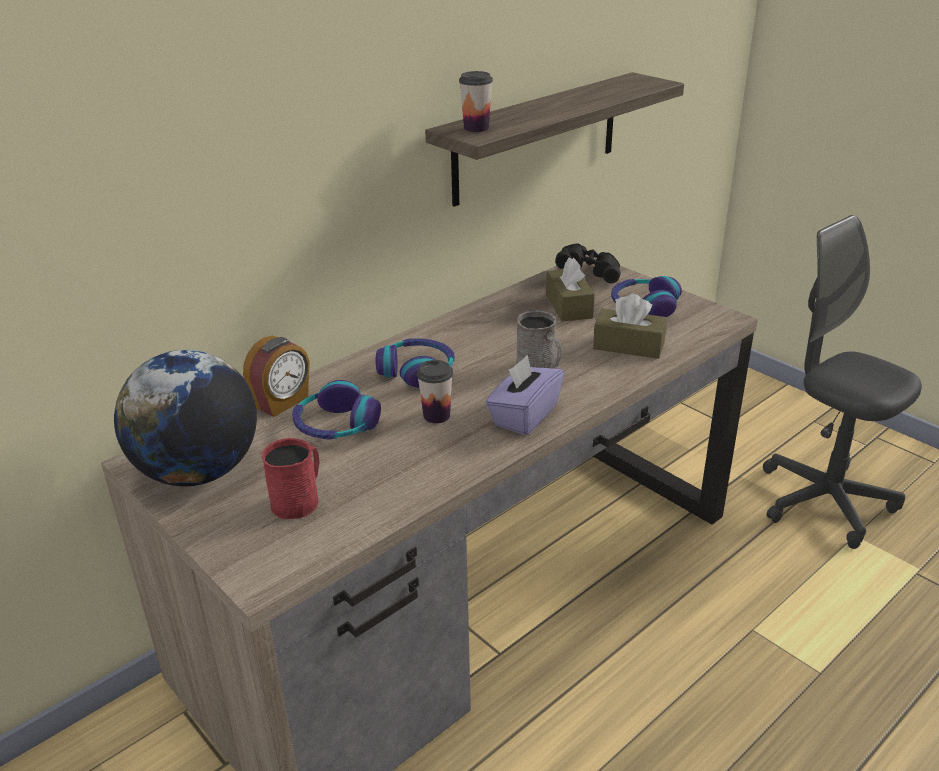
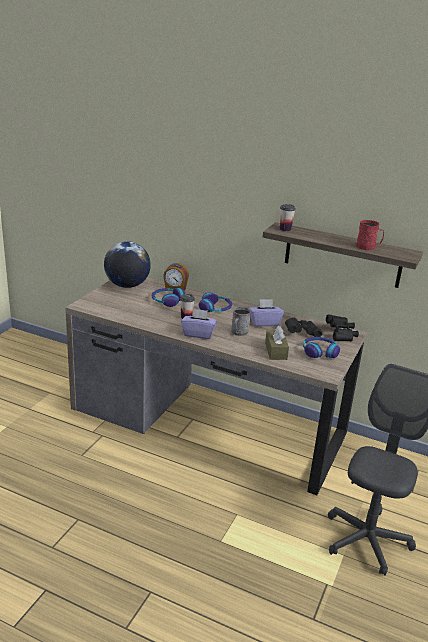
camera: 65 degrees right, 5 degrees down
red mug [262,438,319,519] -> red mug moved to [356,220,384,250]
brown tissue box [546,257,595,321] -> black binoculars [285,318,322,337]
none -> purple tissue box [249,299,284,327]

